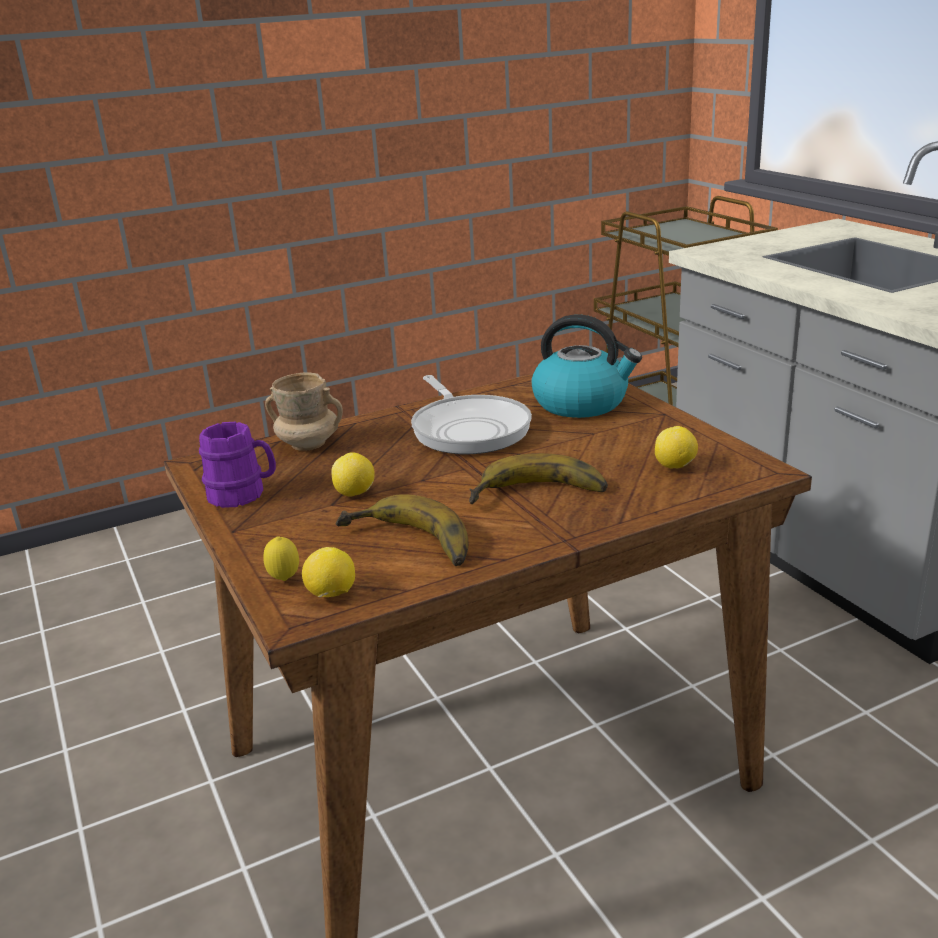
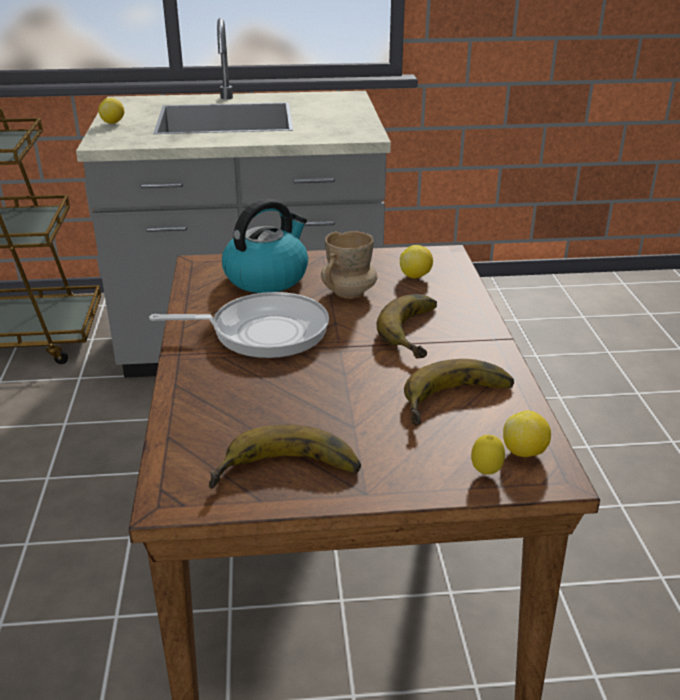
camera: 70 degrees left, 5 degrees up
purple mug [199,422,276,508] -> banana [209,424,361,489]
beige mug [265,372,343,451] -> beige mug moved to [321,231,377,299]
lemon [331,453,375,496] -> lemon moved to [99,98,124,124]

